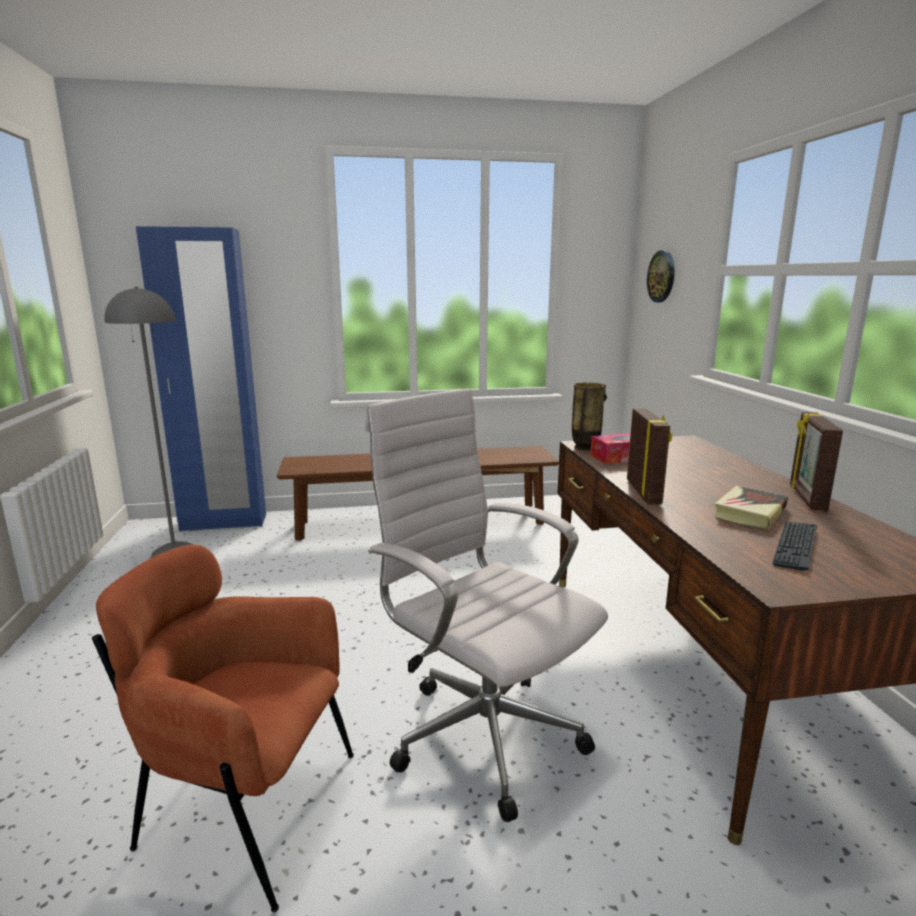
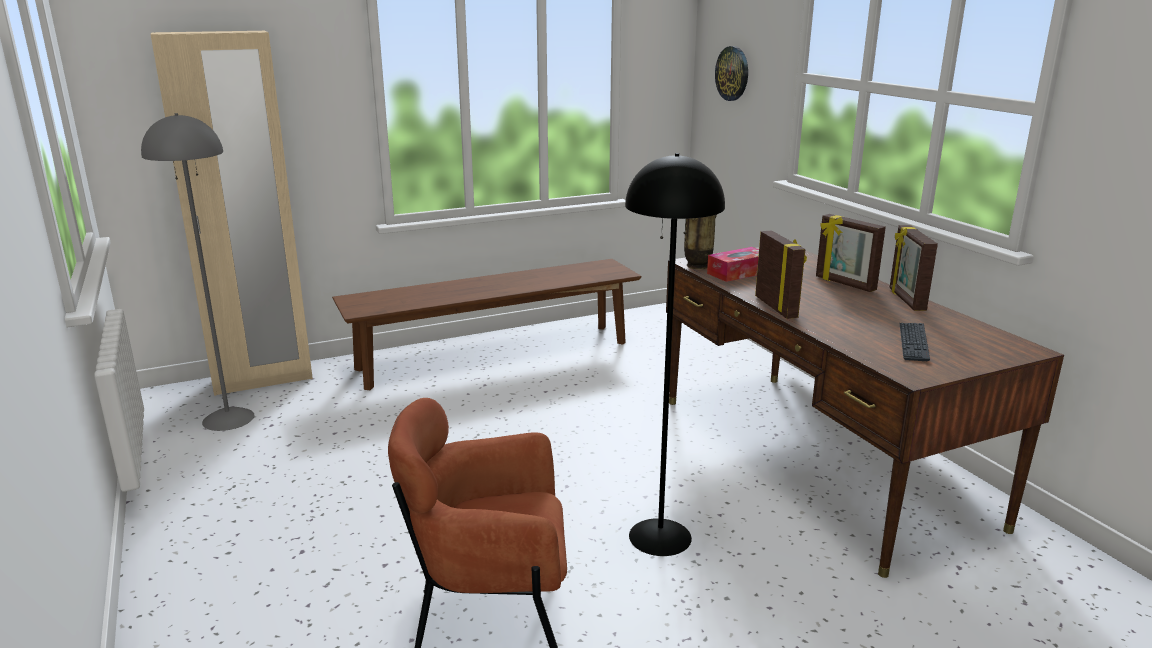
camera: 15 degrees left, 5 degrees up
blue wardrobe [136,226,266,531] -> beige wardrobe [151,31,313,396]
white office chair [365,388,608,822] -> black floor lamp [625,153,725,556]
book [713,486,788,530] -> none
none -> picture frame [816,214,886,292]

